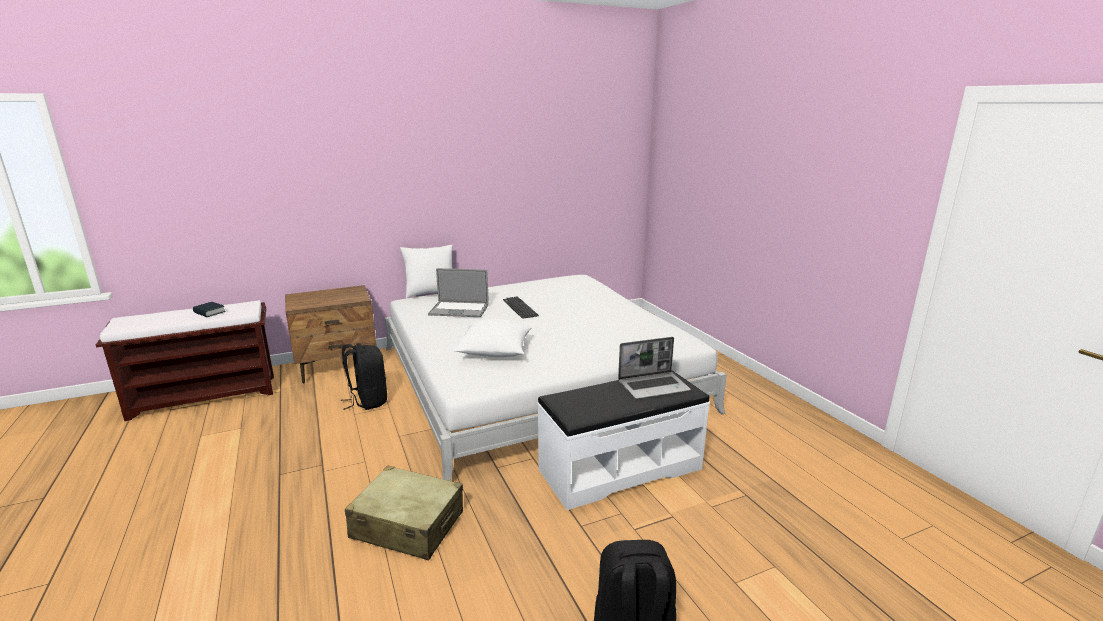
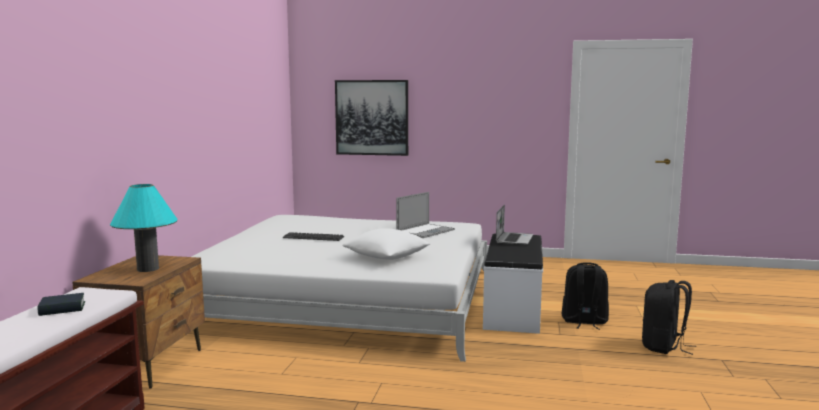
camera: 55 degrees left, 10 degrees down
black backpack [340,343,387,410] -> black backpack moved to [561,262,609,330]
beige suitcase [345,466,463,560] -> none
white pillow [400,245,453,299] -> none
laptop [428,268,489,317] -> laptop moved to [396,192,455,238]
none -> turquoise table lamp [110,184,177,272]
none -> picture [335,80,408,156]

